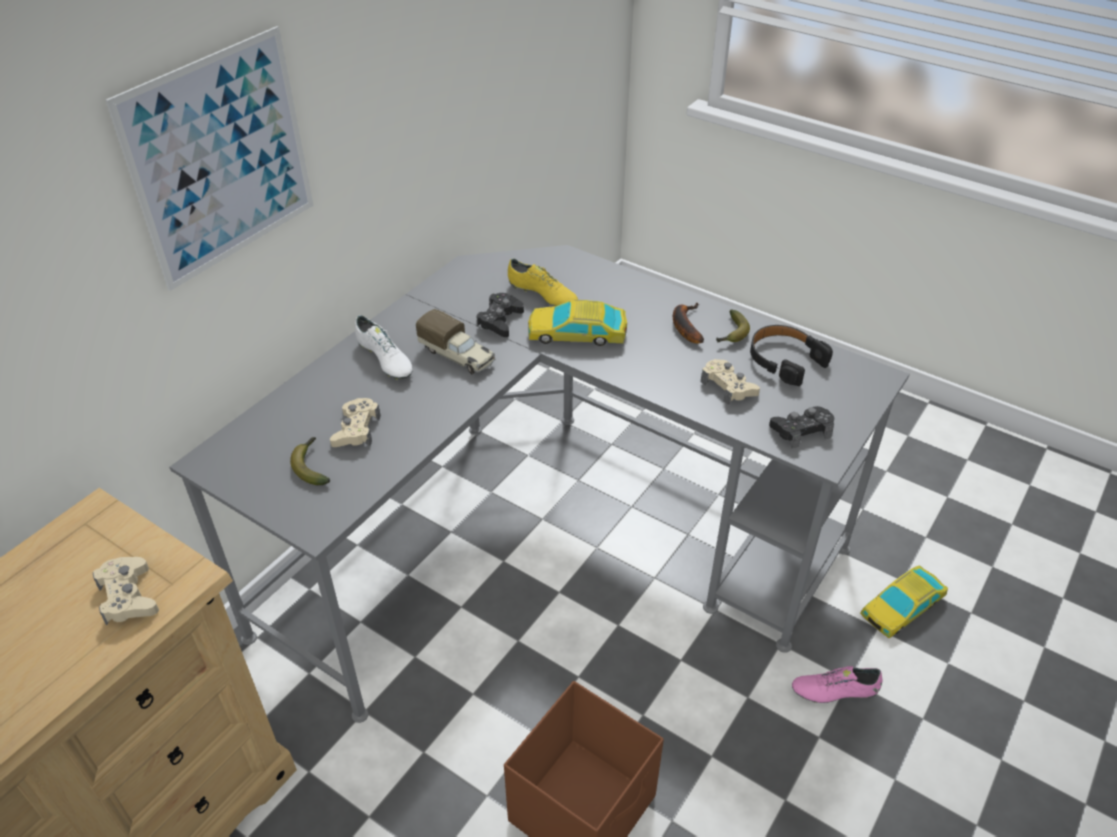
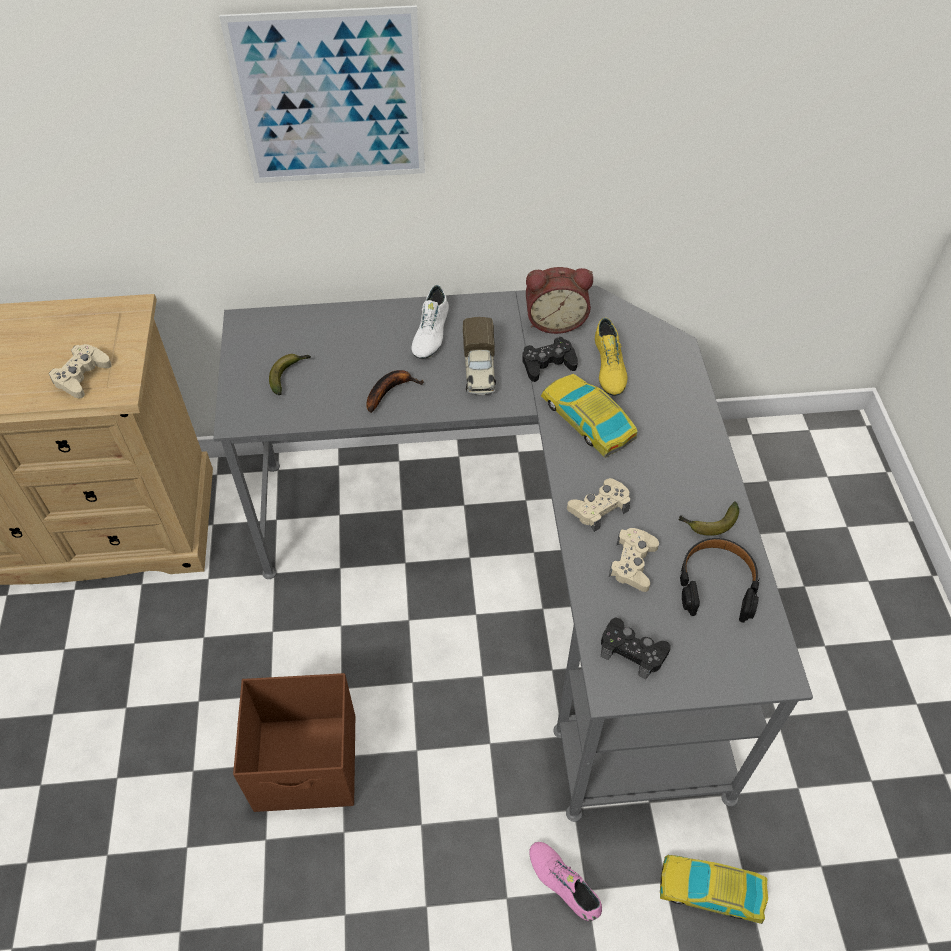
camera: 50 degrees right, 10 degrees up
beige game controller [330,398,381,447] -> beige game controller moved to [567,478,630,532]
banana [673,303,704,343] -> banana moved to [366,370,424,413]
none -> alarm clock [526,267,593,334]

